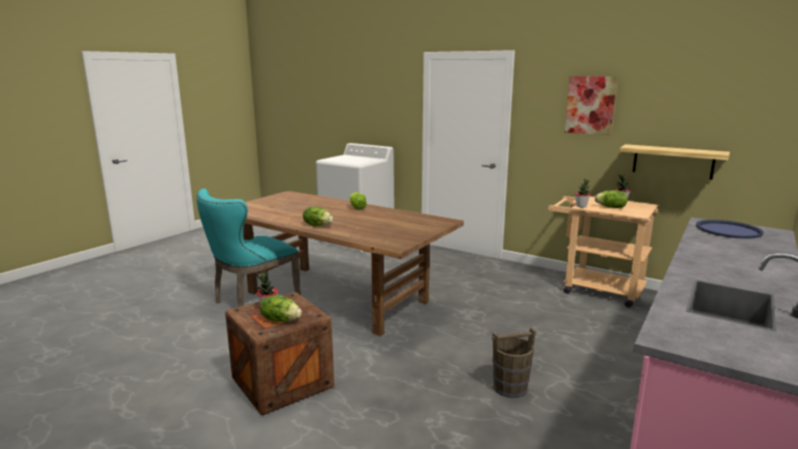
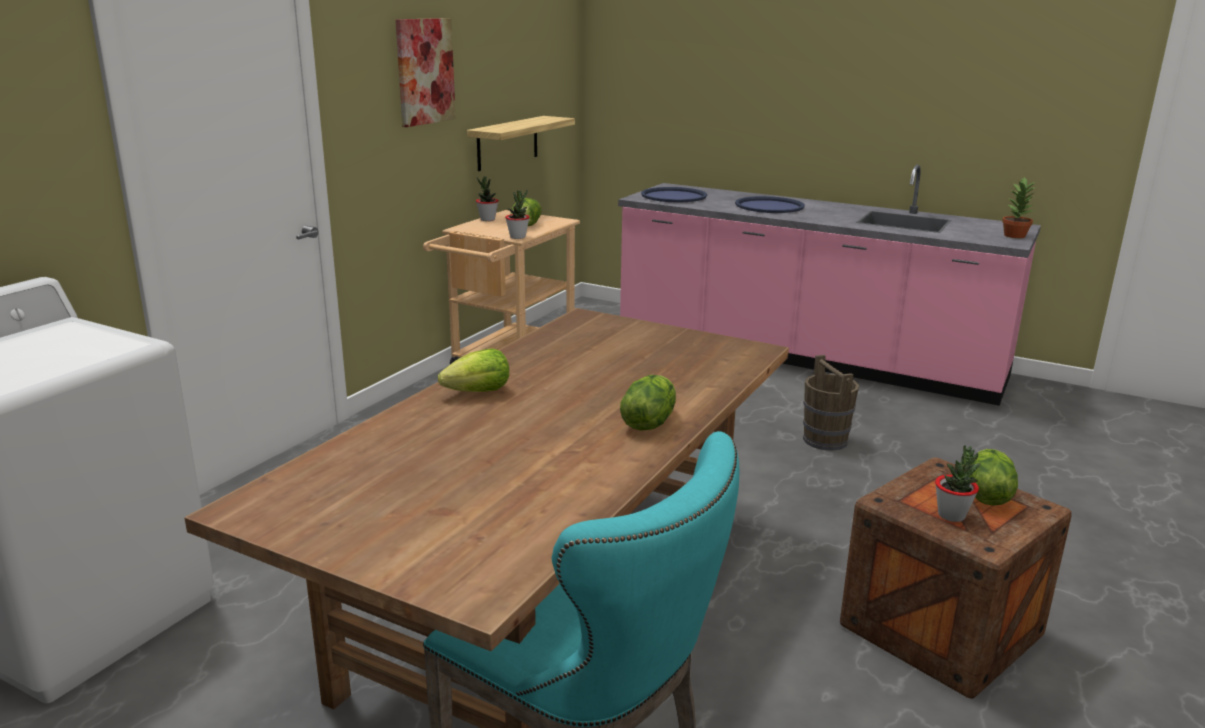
camera: 95 degrees left, 5 degrees up
none -> blue tray [735,196,805,213]
none -> potted plant [1002,176,1036,238]

